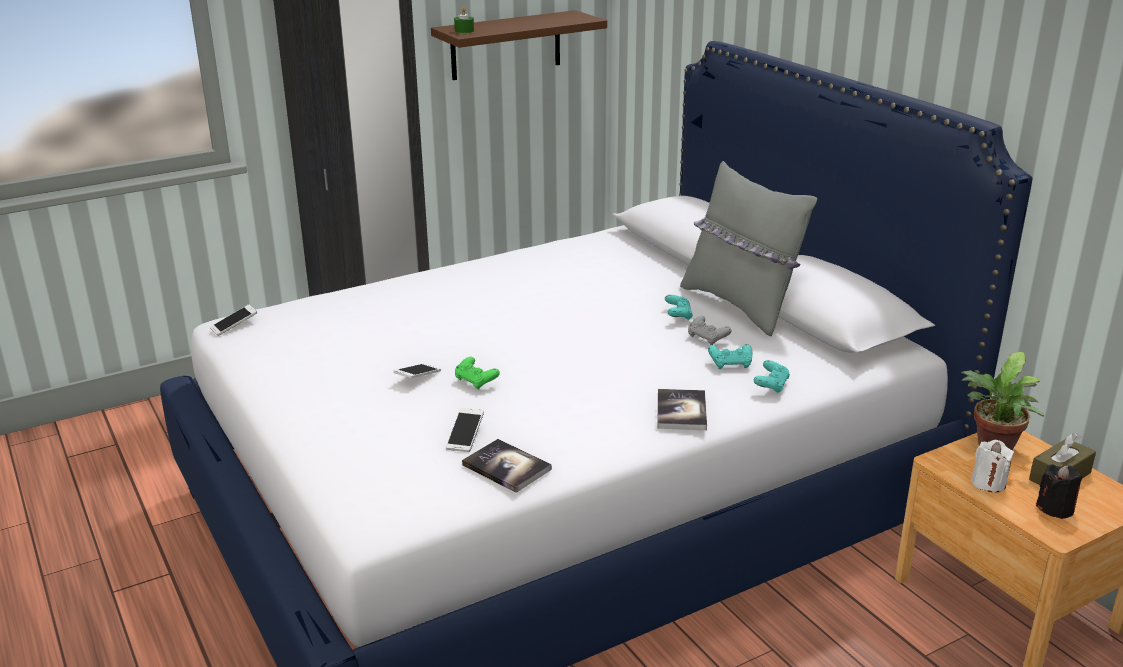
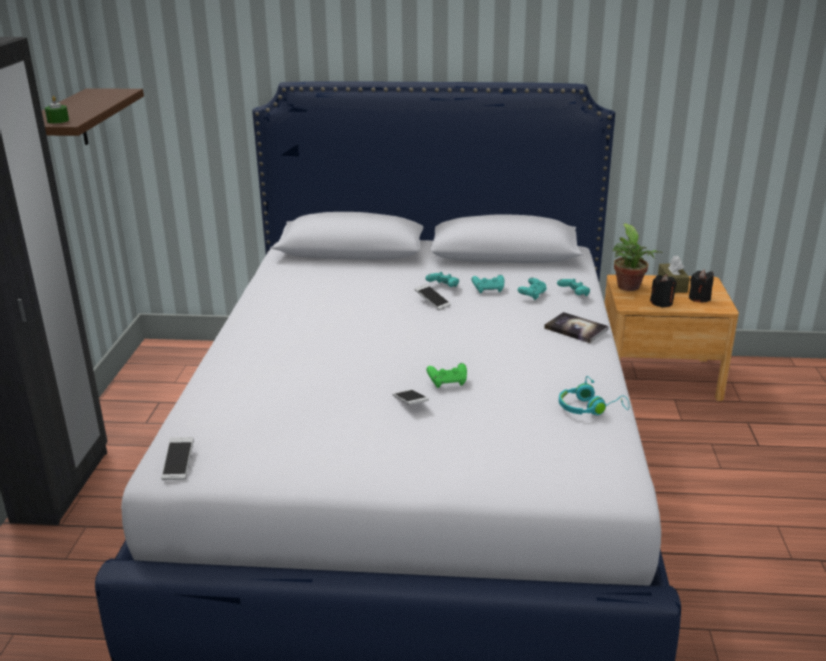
camera: 55 degrees left, 0 degrees up
phone [446,408,484,452] -> phone moved to [415,284,451,310]
book [462,439,552,493] -> turquoise headphones [559,376,629,415]
grey pillow [680,161,817,336] -> none
grey game controller [688,316,732,345] -> turquoise game controller [471,275,504,293]
white candle [971,440,1014,492] -> black candle [650,274,677,307]

